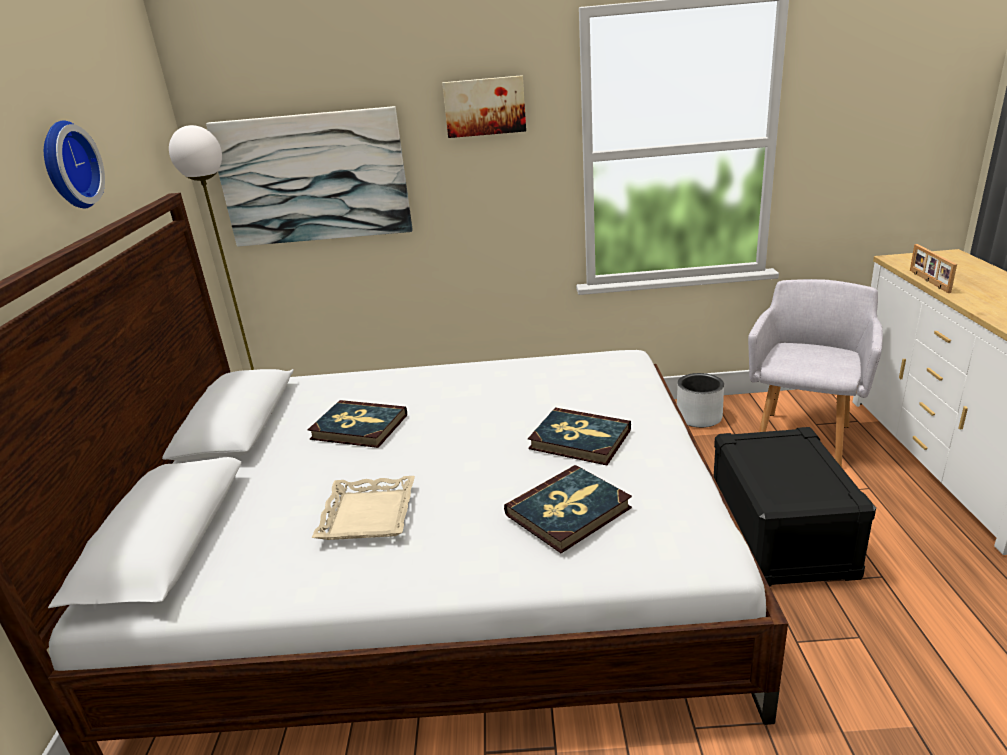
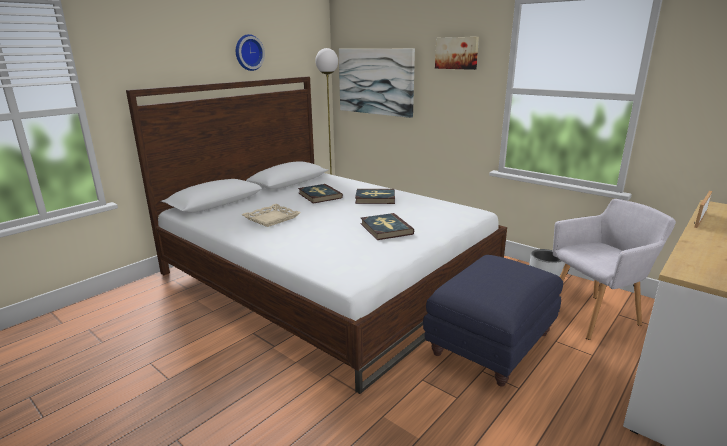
camera: 40 degrees right, 5 degrees down
book [504,465,632,553] -> book moved to [355,189,395,204]
black storage box [714,427,876,587] -> blue ottoman [423,255,563,387]

